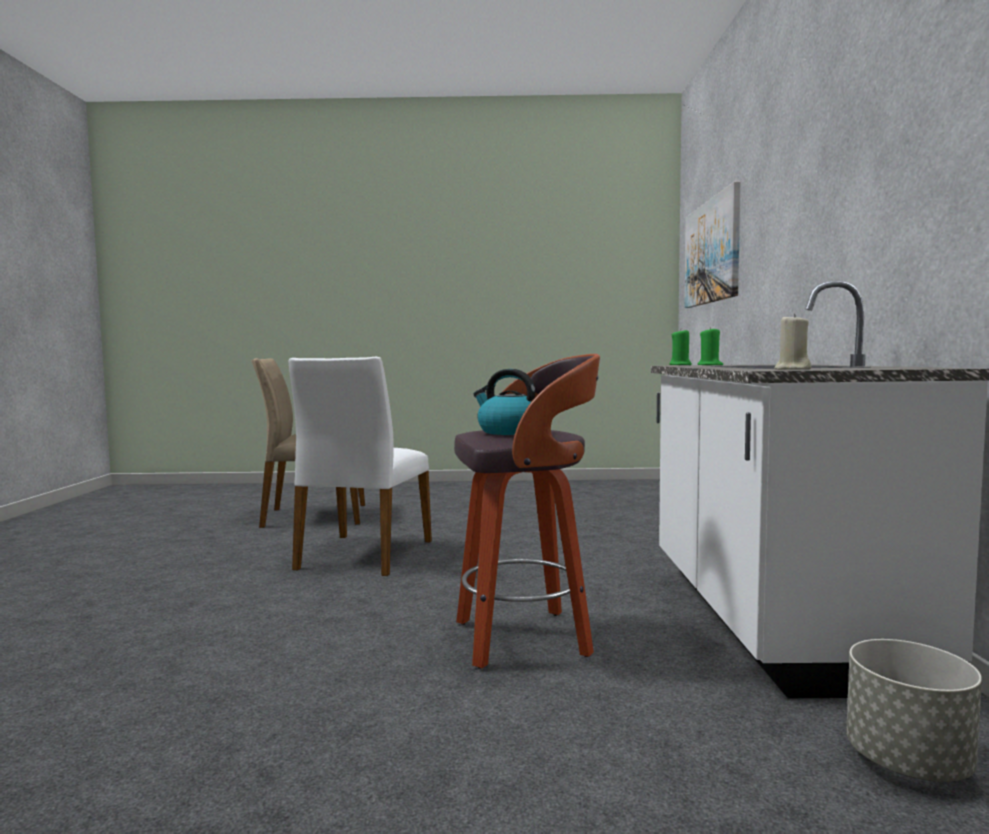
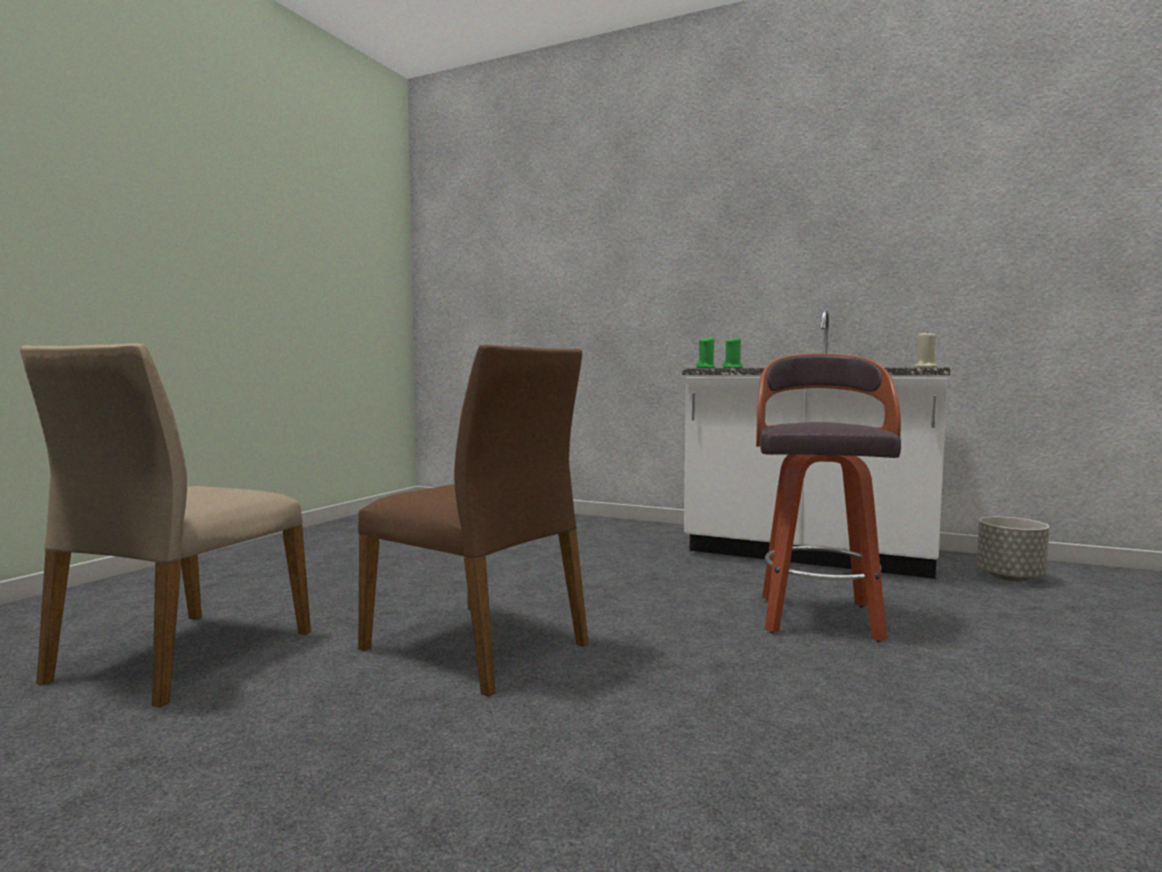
camera: 65 degrees left, 0 degrees up
white chair [289,357,432,576] -> brown chair [358,345,588,697]
kettle [474,369,535,435] -> none
picture [685,181,741,308] -> none

